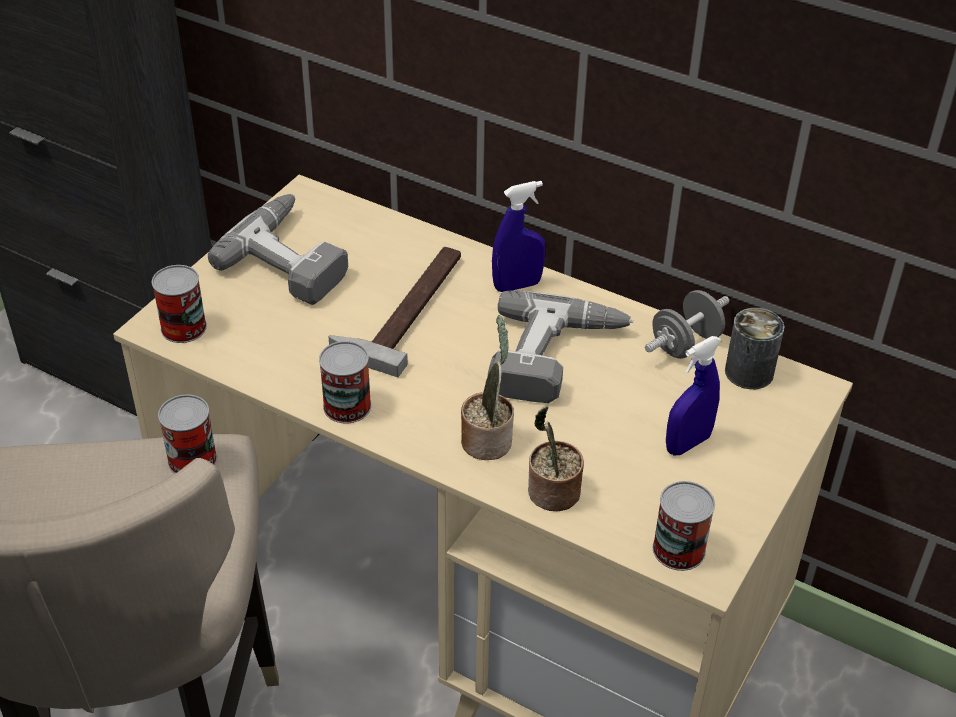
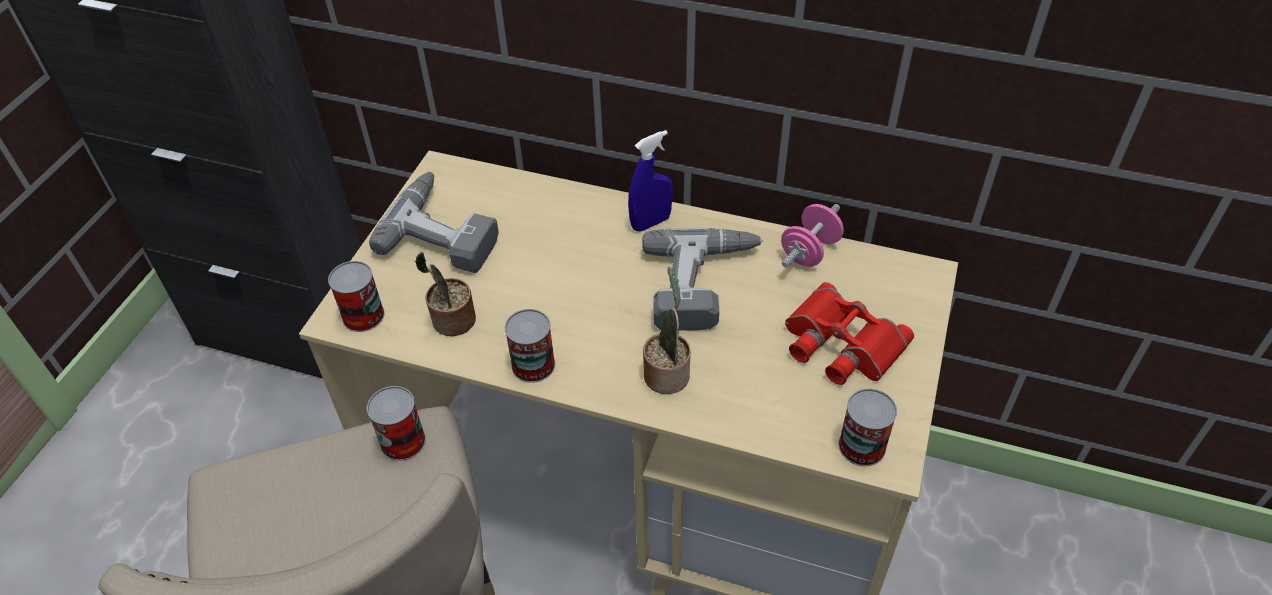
camera: 10 degrees left, 5 degrees up
hammer [329,247,461,377] -> none
potted plant [528,406,584,511] -> potted plant moved to [415,252,476,336]
grey dumbbell [645,290,730,359] -> pink dumbbell [781,204,844,267]
blue spray bottle [666,336,722,455] -> red binoculars [785,282,914,385]
can [725,308,785,389] -> none

